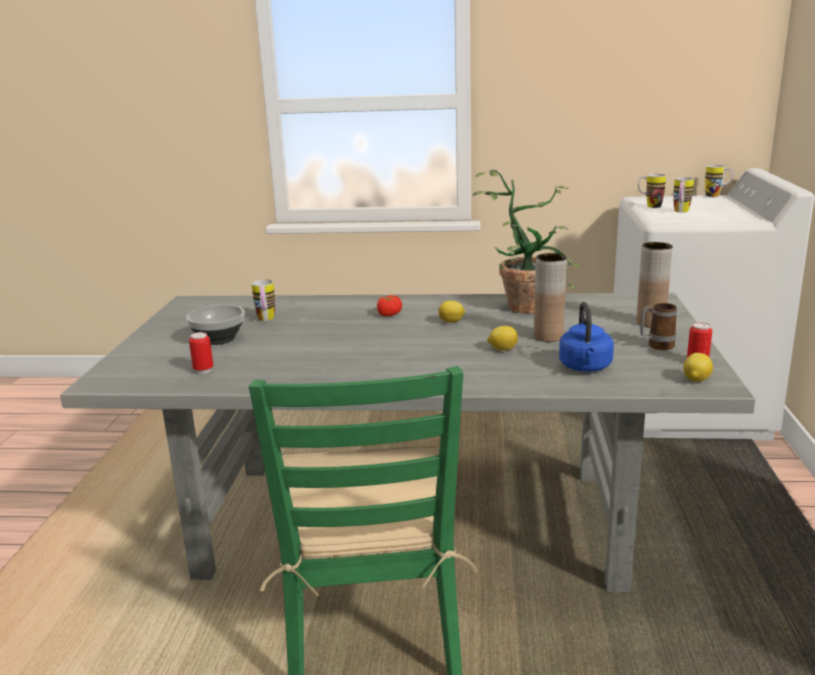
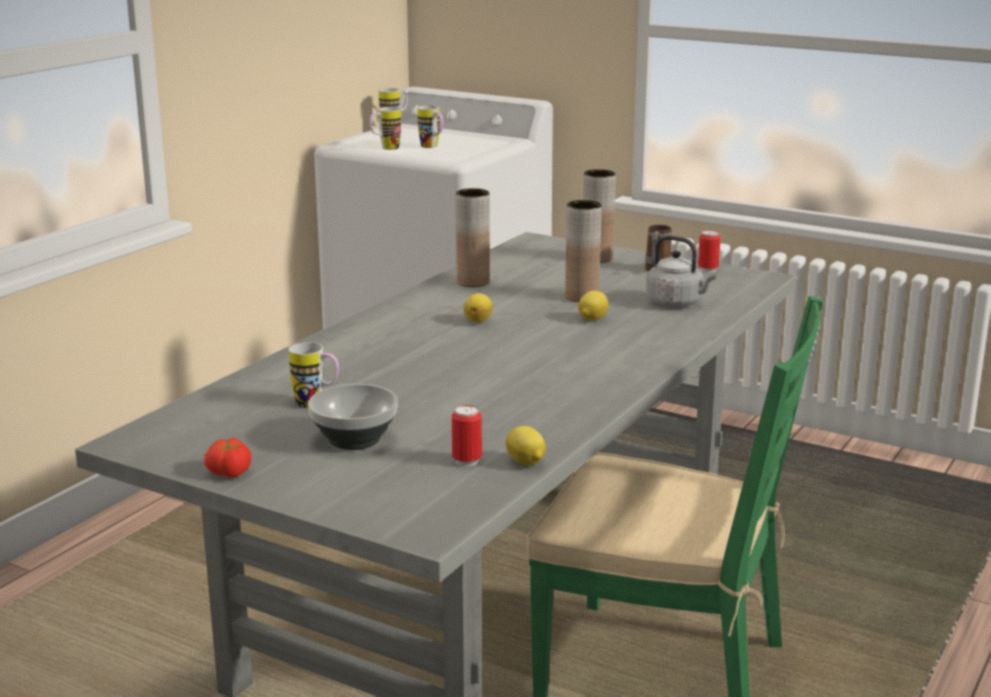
camera: 65 degrees left, 0 degrees up
tomato [377,295,402,316] -> tomato moved to [204,438,251,478]
potted plant [473,170,582,314] -> brown vase [456,188,490,287]
blue kettle [559,302,614,372] -> grey kettle [646,235,717,307]
lemon [683,353,713,382] -> lemon moved to [506,426,546,466]

